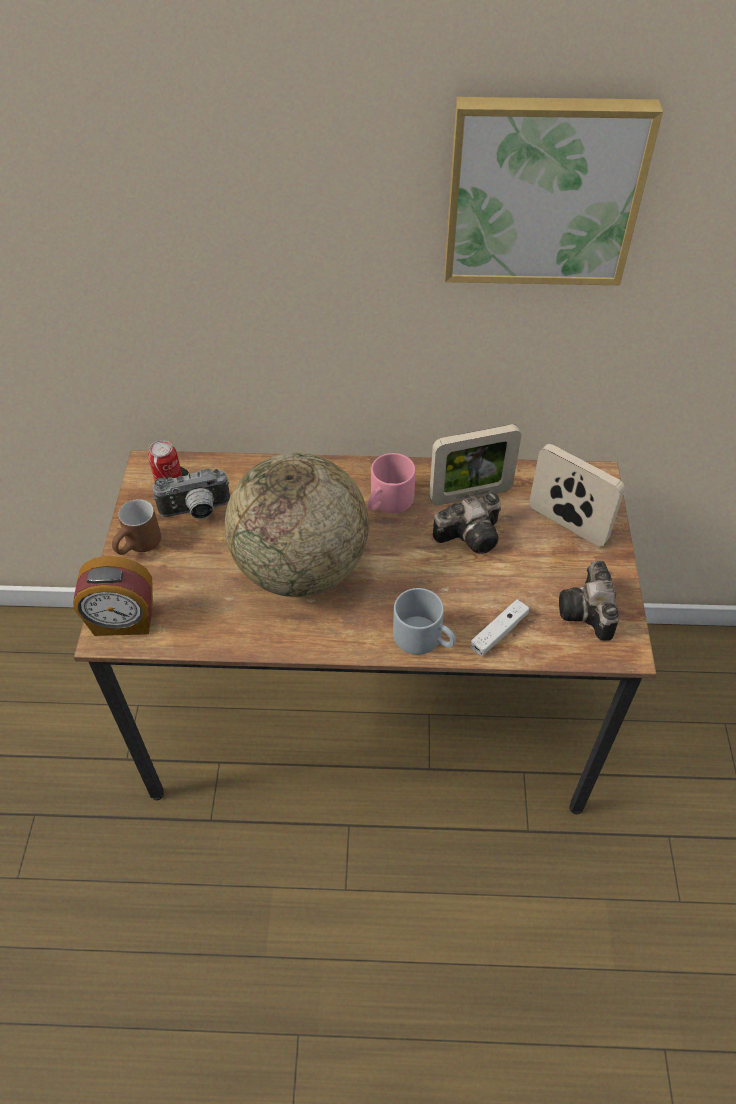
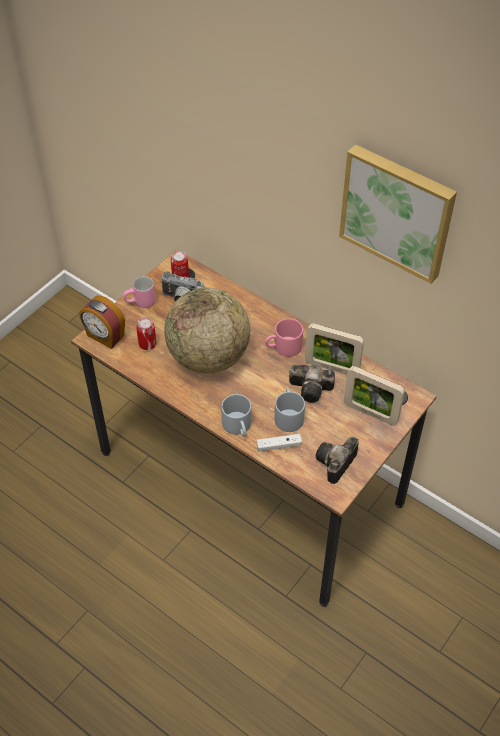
camera: 35 degrees right, 0 degrees up
brown mug [112,499,161,555] -> pink mug [123,276,156,308]
picture frame [529,444,625,546] -> picture frame turned 135 degrees clockwise [344,366,405,426]
none -> can [136,318,157,350]
none -> grey mug [275,388,305,432]

